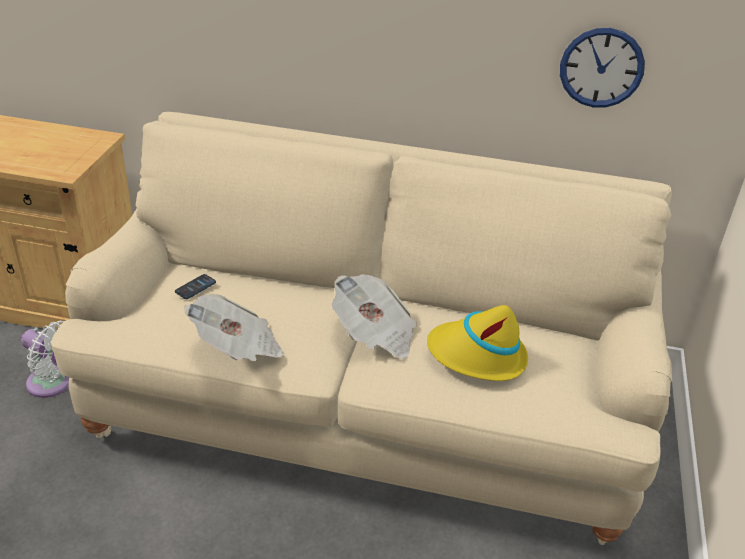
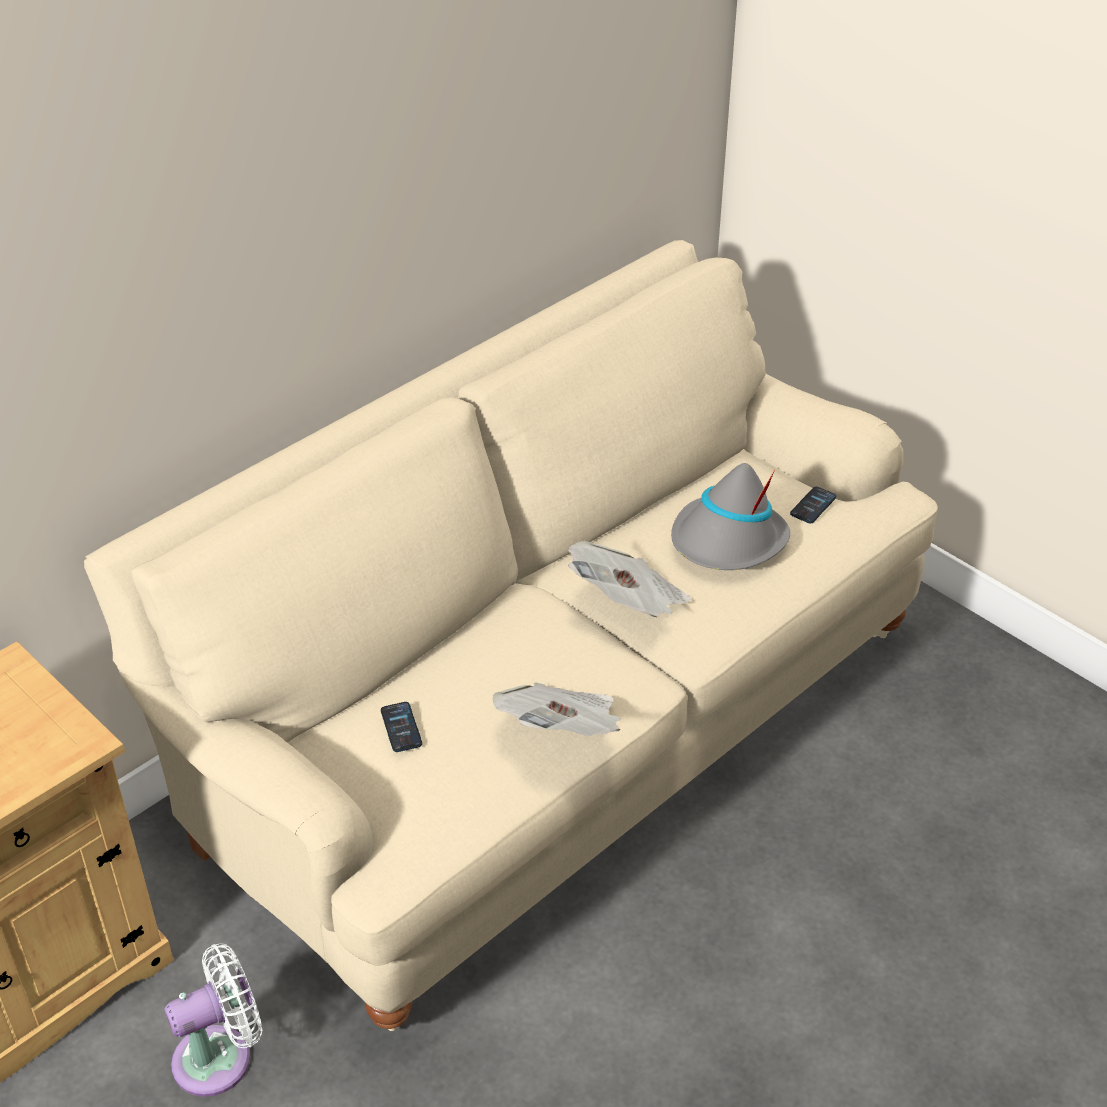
camera: 55 degrees left, 5 degrees up
yellow hat [427,305,528,381] -> grey hat [671,463,790,570]
wall clock [560,28,645,108] -> none
none -> phone [790,487,836,524]

